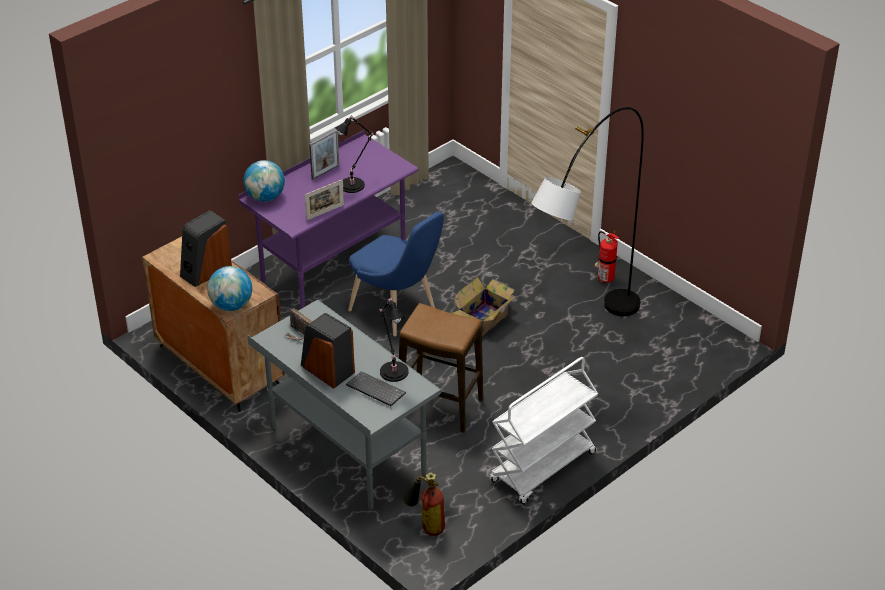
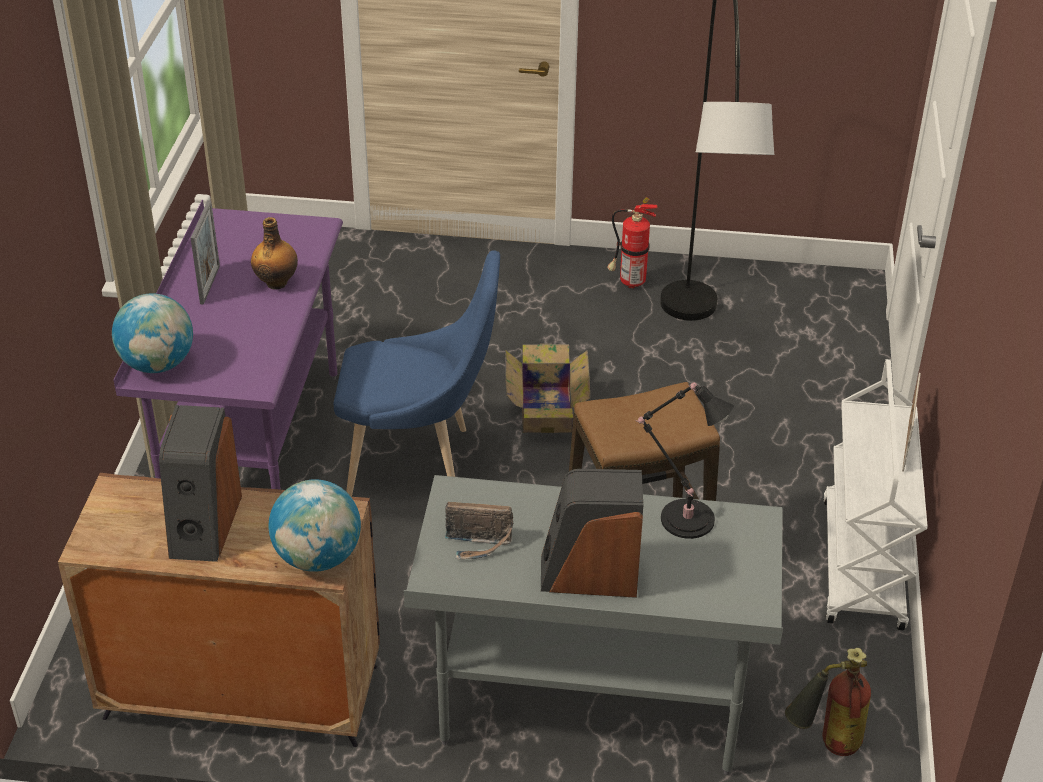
camera: 40 degrees left, 0 degrees up
picture frame [305,179,344,220] -> picture frame moved to [902,373,921,472]
black table lamp [335,115,373,193] -> bottle [251,217,298,290]
keyboard [346,371,406,406] -> none

